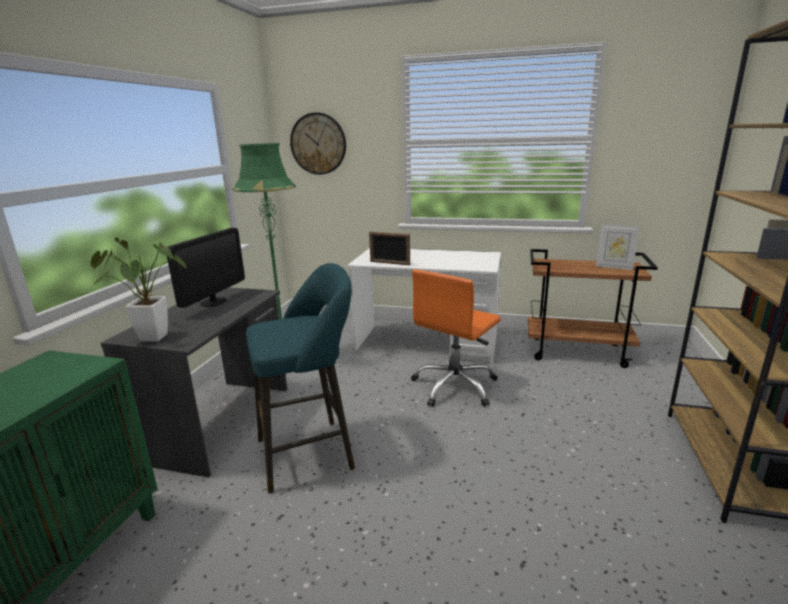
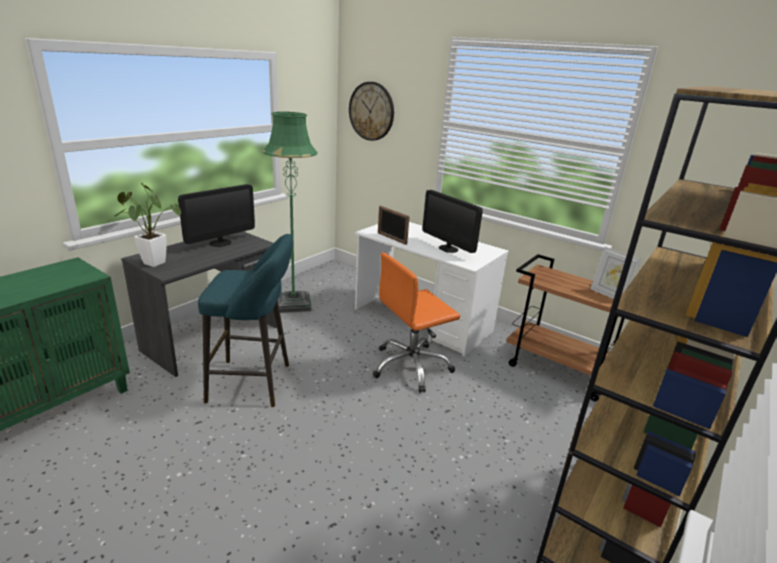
camera: 20 degrees right, 5 degrees up
none -> monitor [423,190,483,253]

